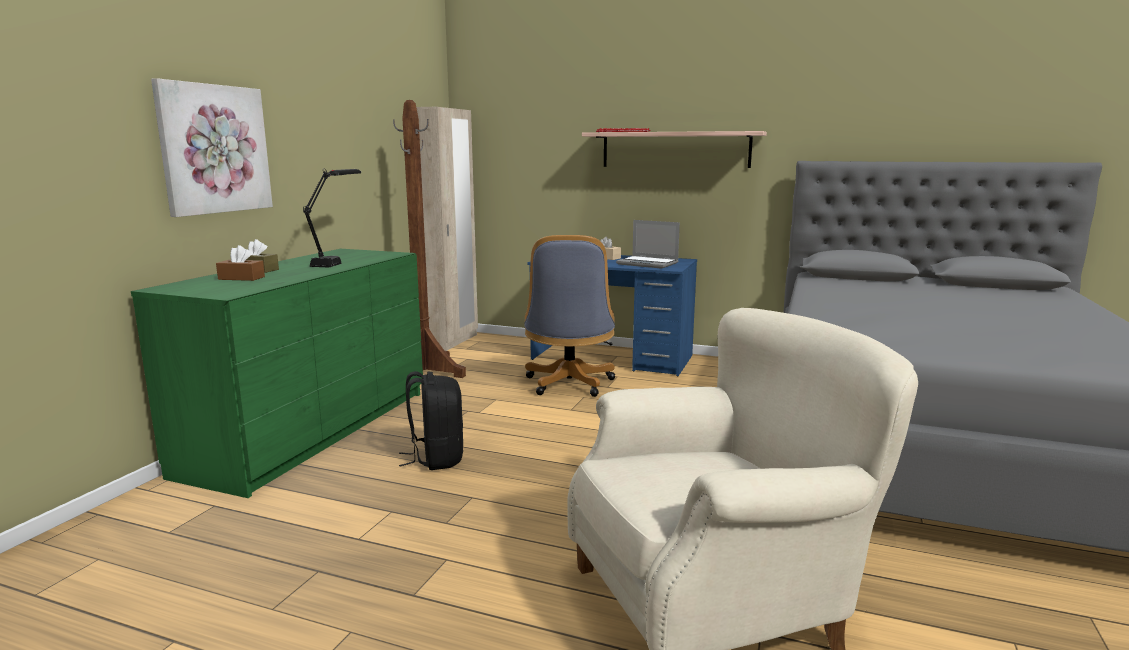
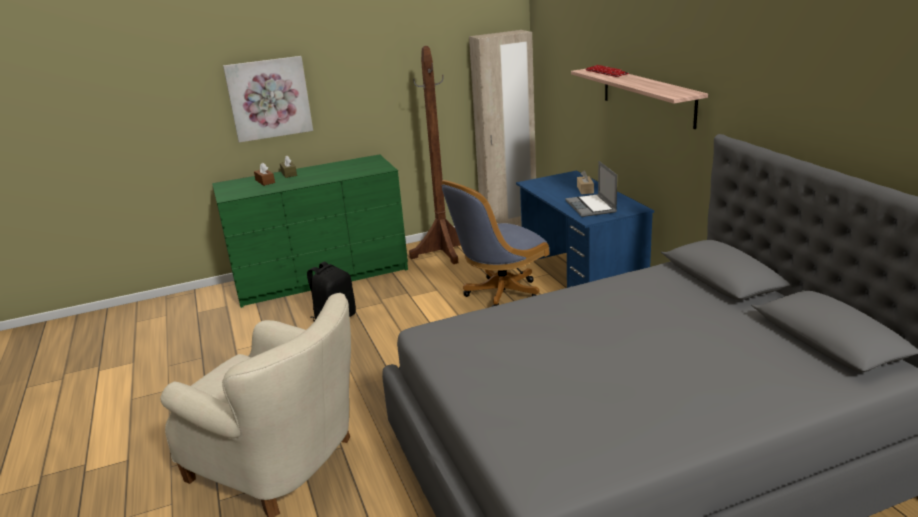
camera: 50 degrees right, 10 degrees up
black table lamp [303,169,361,267] -> none

